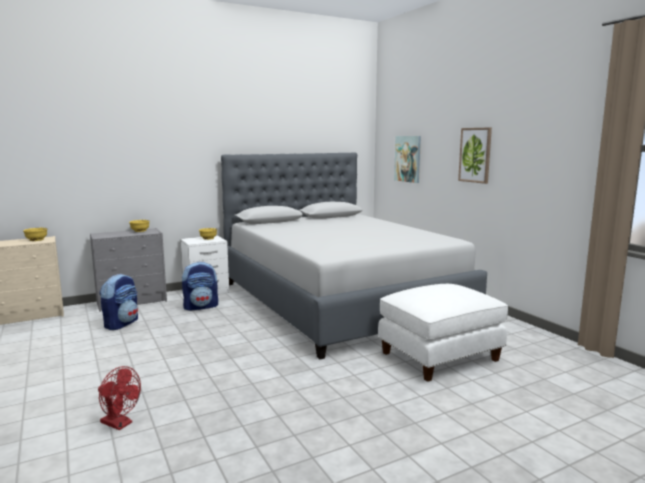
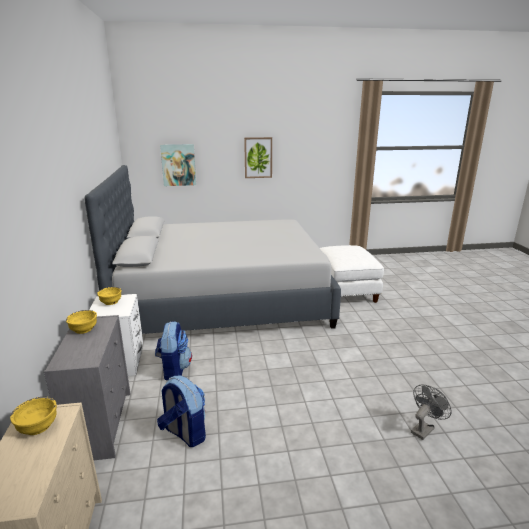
camera: 70 degrees left, 10 degrees up
red fan [98,366,141,430] -> grey fan [411,384,452,440]

